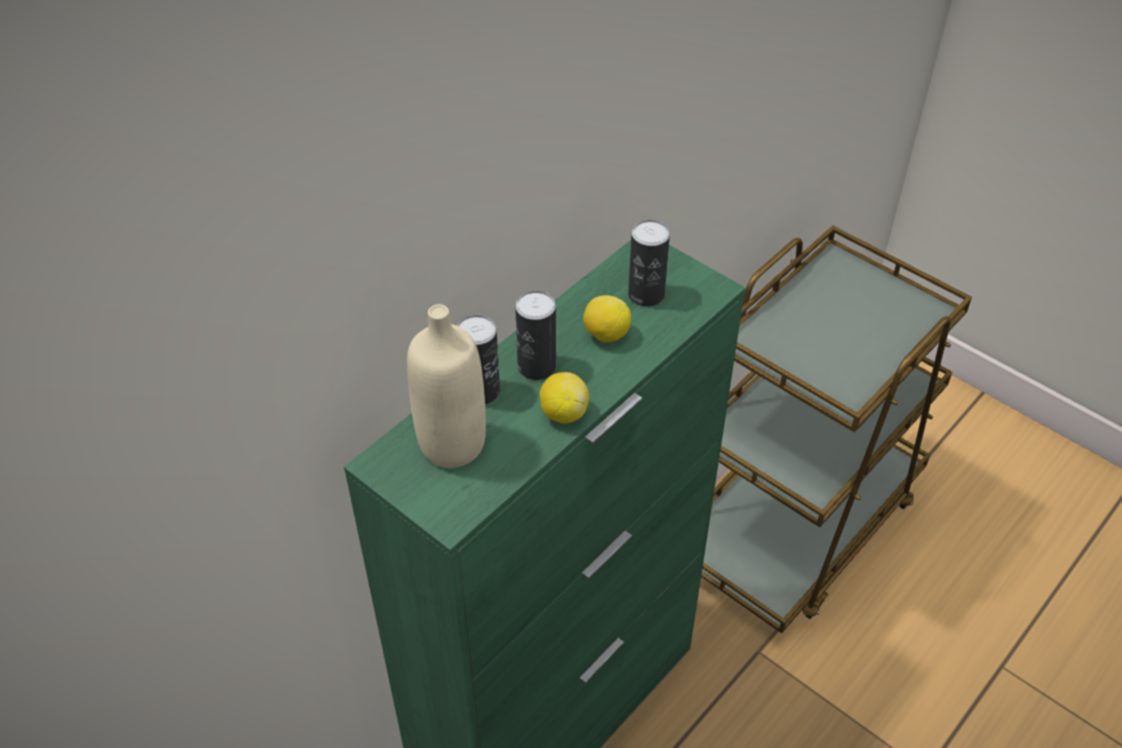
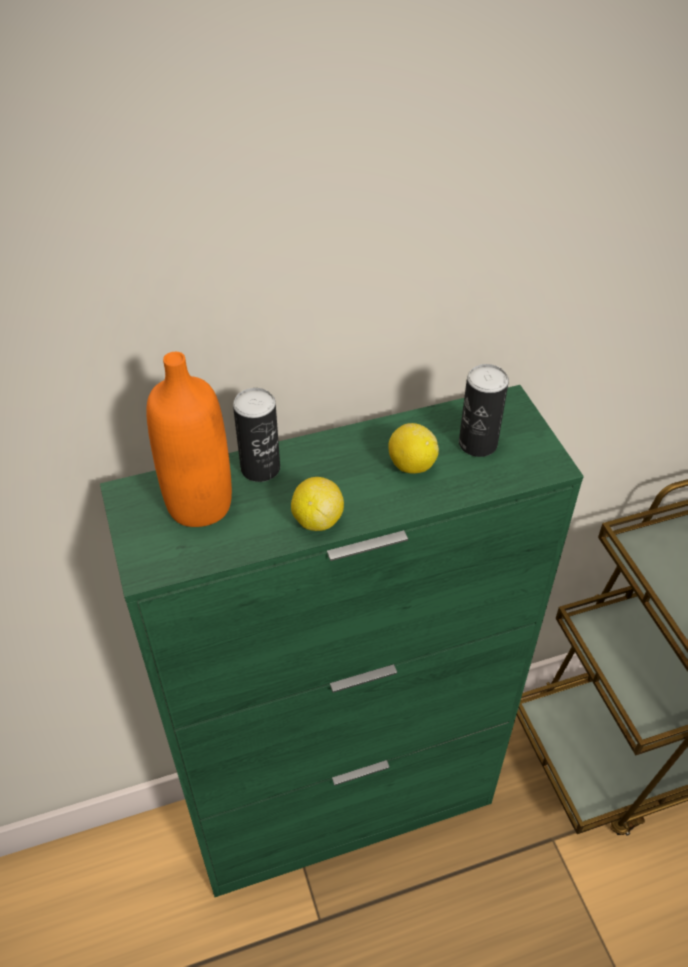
camera: 30 degrees right, 0 degrees up
beige bottle [407,304,486,468] -> orange bottle [146,352,232,527]
can [515,290,556,380] -> none

